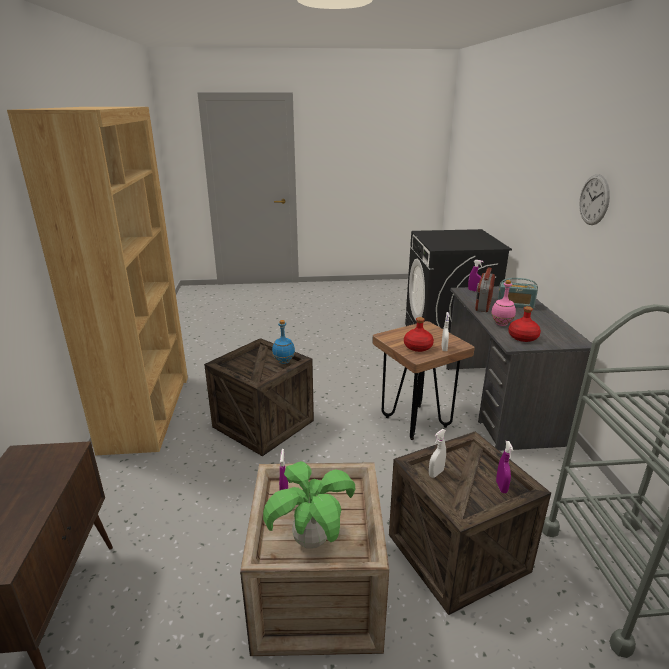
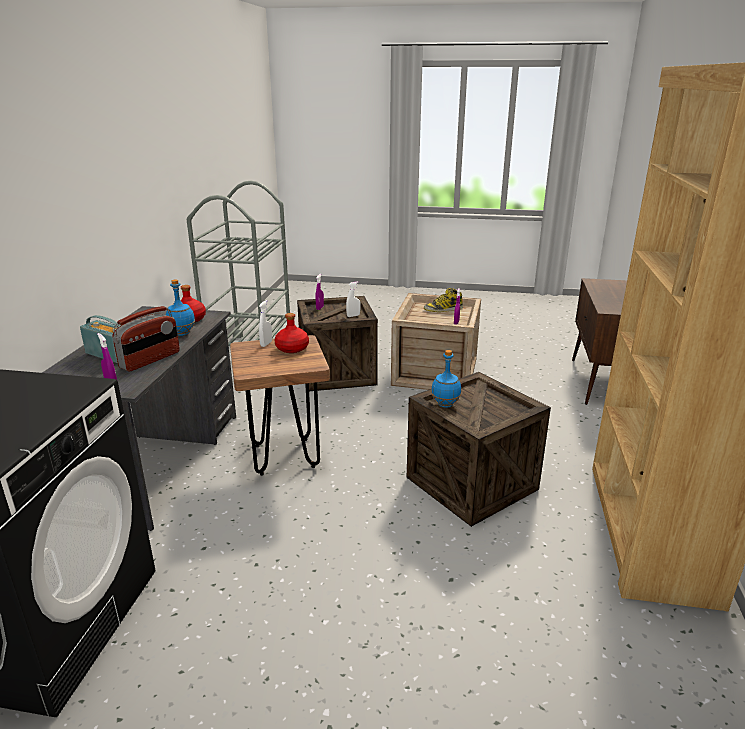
camera: 165 degrees left, 0 degrees up
potted plant [263,461,355,549] -> boot [424,288,463,312]
pink bottle [491,280,516,326] -> blue bottle [166,279,195,336]
wall clock [579,174,610,225] -> none

